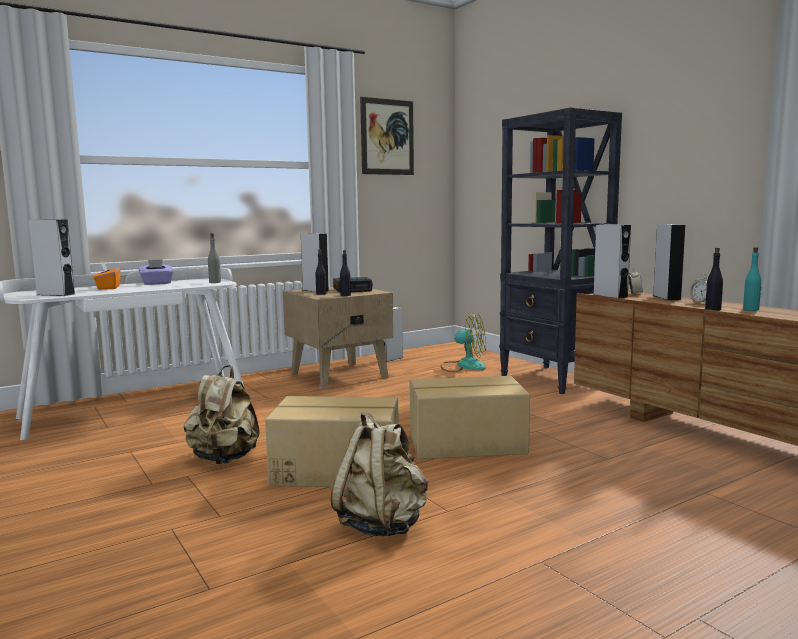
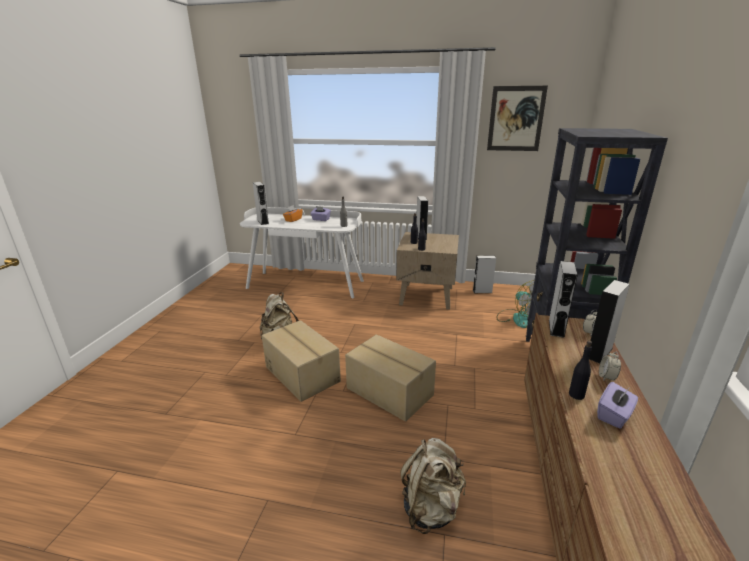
camera: 45 degrees right, 15 degrees up
beige backpack [331,411,428,537] -> beige backpack moved to [401,438,466,534]
alarm clock [333,277,373,293] -> none
turquoise bottle [743,247,762,311] -> purple tissue box [597,382,638,429]

